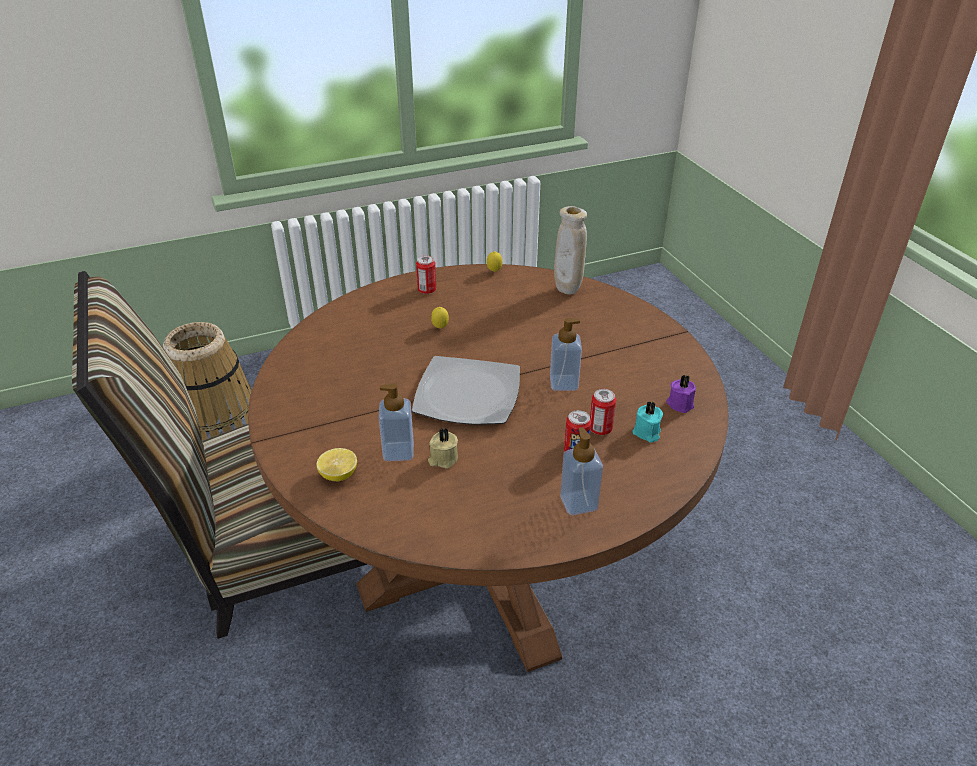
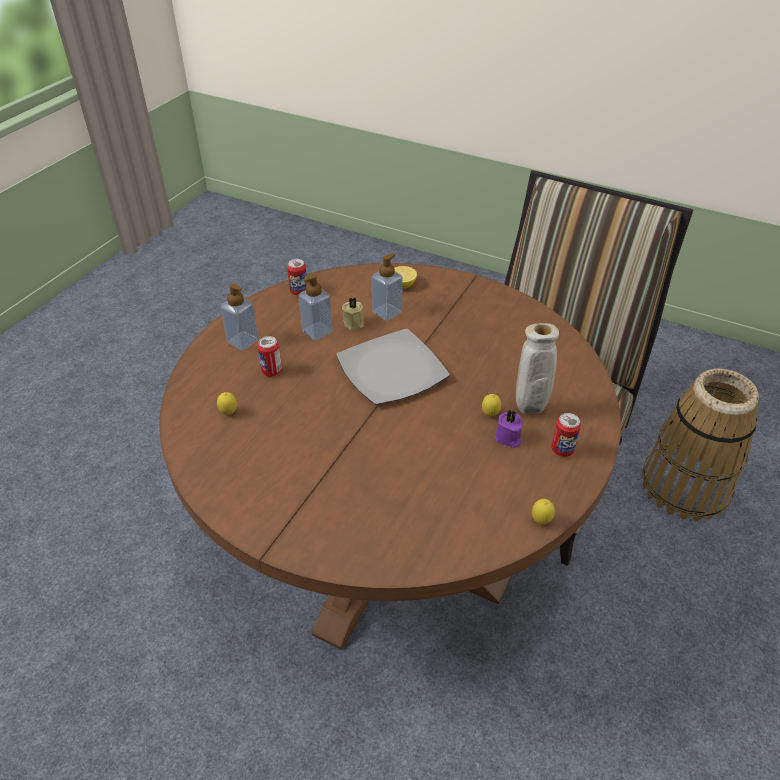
camera: 140 degrees right, 5 degrees up
soap dispenser [550,318,582,391] -> soap dispenser moved to [298,274,333,341]
beige vase [554,206,587,294] -> beige vase moved to [516,323,559,414]
can [590,389,616,435] -> can moved to [287,259,307,295]
turquoise candle [633,401,663,442] -> lemon [217,392,237,415]
purple candle [667,374,696,413] -> purple candle moved to [495,410,523,448]

